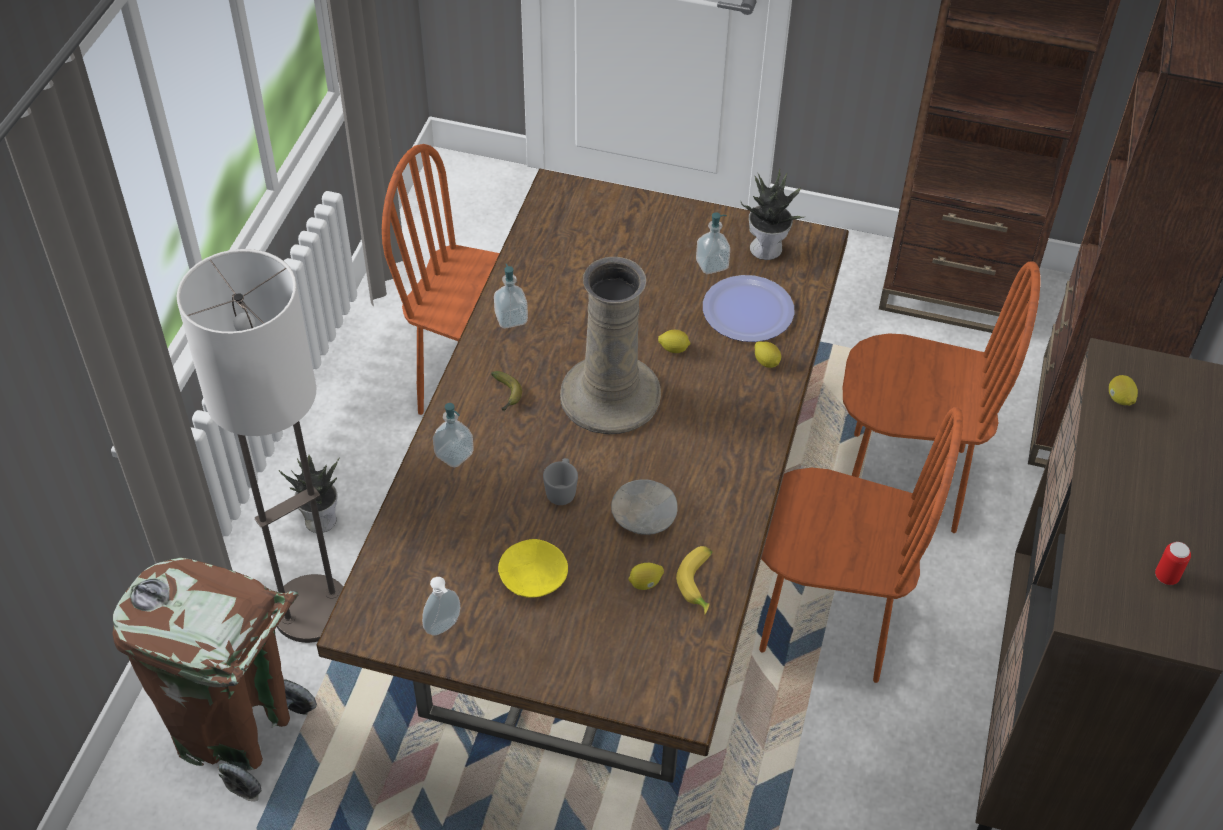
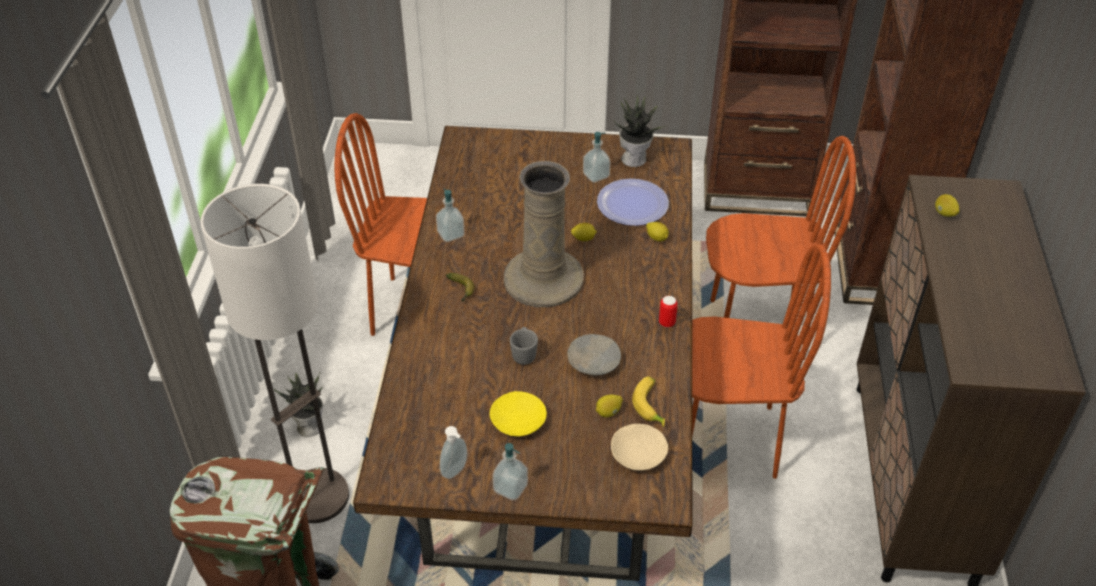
camera: 10 degrees left, 5 degrees down
soap dispenser [433,403,474,467] -> soap dispenser moved to [493,443,528,500]
can [1155,542,1191,585] -> can moved to [659,296,678,327]
none -> beige bowl [611,424,668,471]

